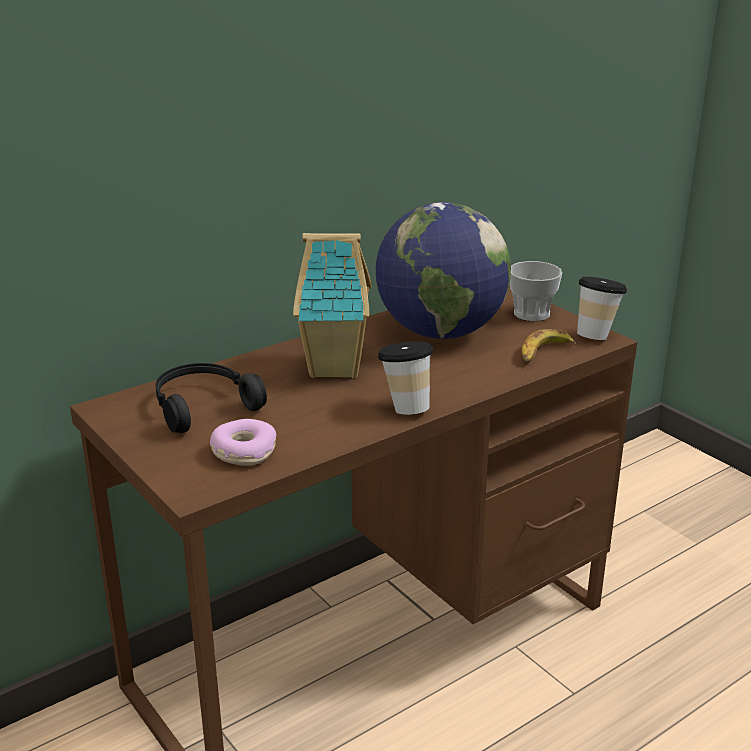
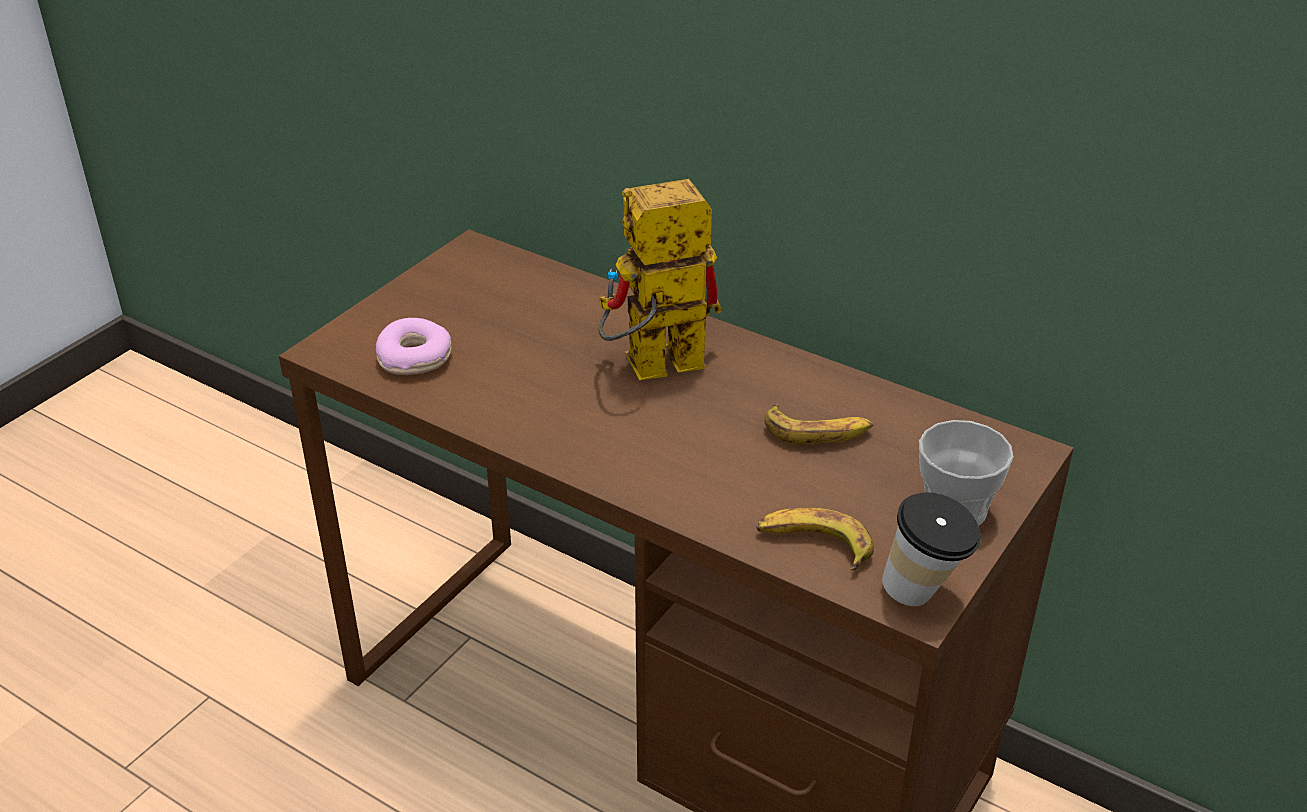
camera: 70 degrees right, 10 degrees up
black headphones [155,363,267,433] -> none
toy house [293,233,371,379] -> toy robot [598,179,722,380]
globe [376,202,511,339] -> banana [764,404,874,445]
cup [378,341,433,415] -> none

